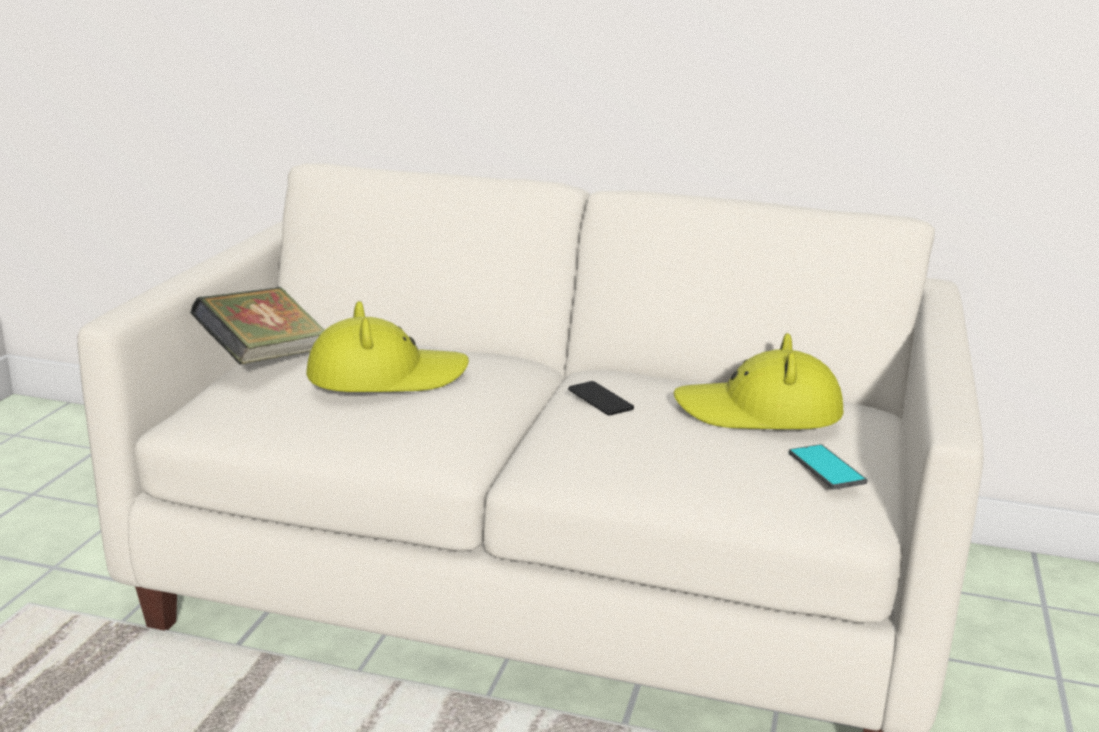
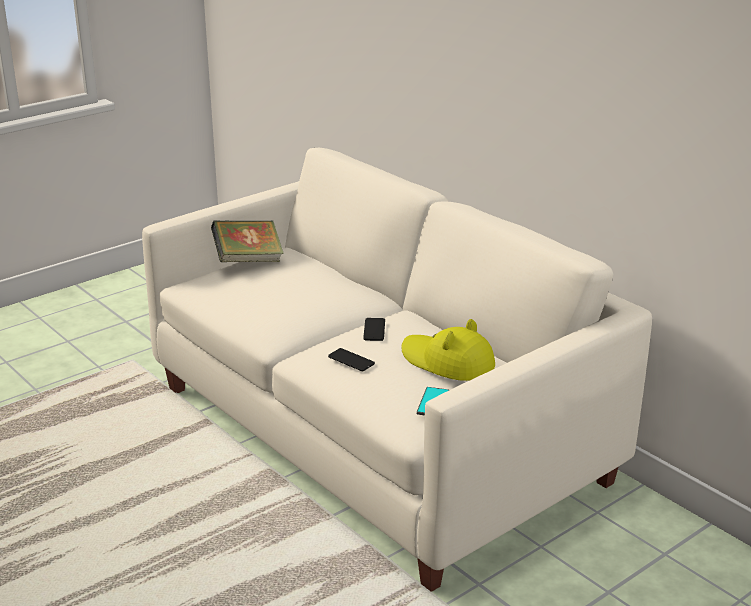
camera: 35 degrees right, 5 degrees up
yellow hat [306,301,469,392] -> none
none -> phone [328,348,375,371]

